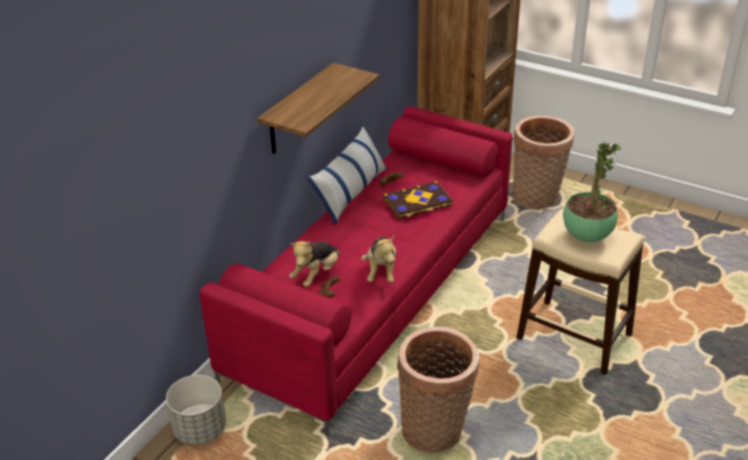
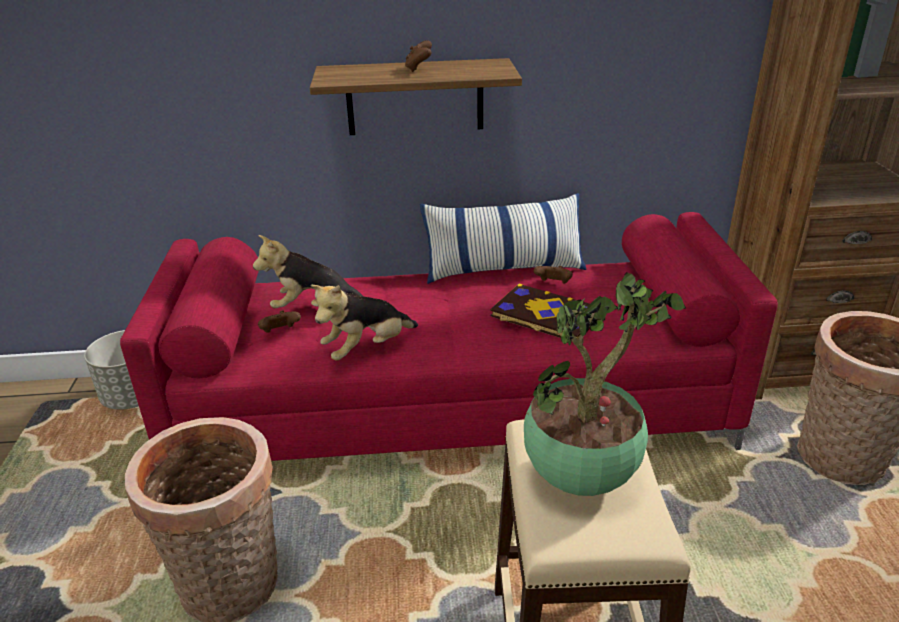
camera: 55 degrees right, 5 degrees down
none -> brown game controller [405,40,432,72]

